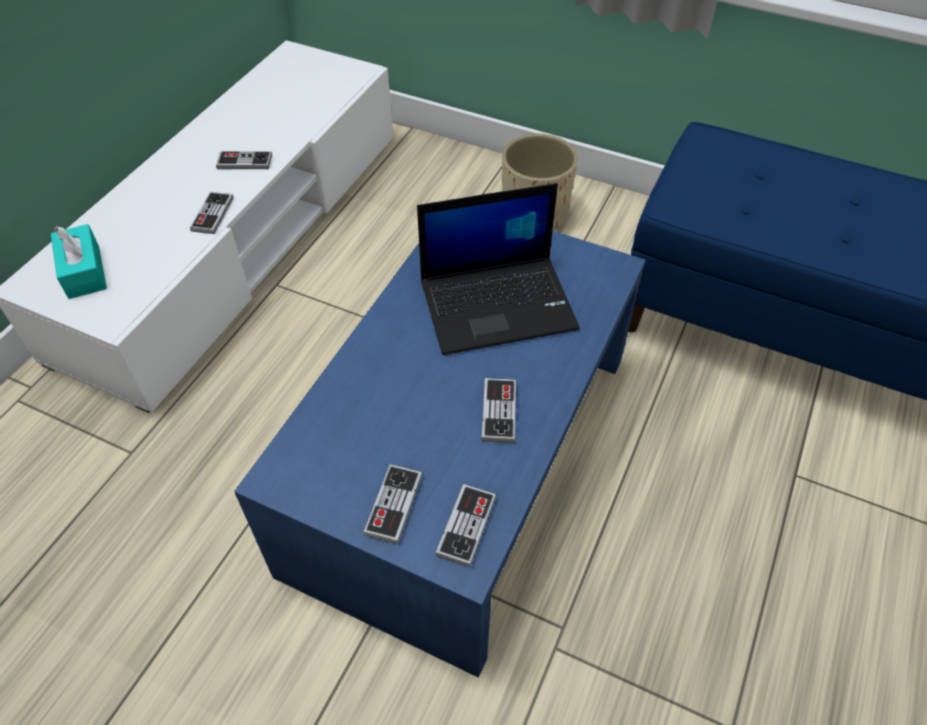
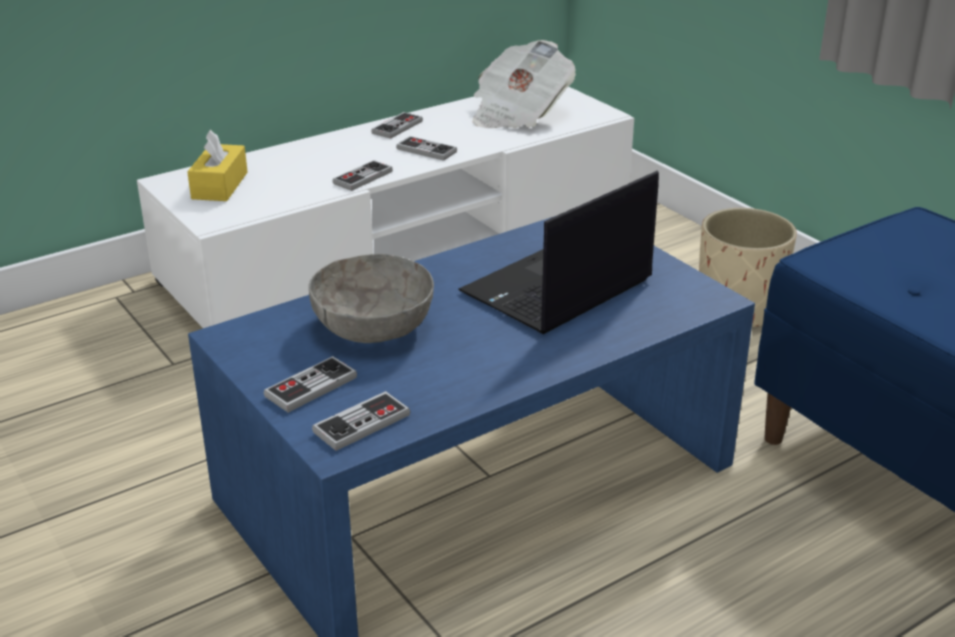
camera: 30 degrees right, 20 degrees down
turquoise tissue box [51,224,107,299] -> yellow tissue box [187,130,248,201]
laptop [417,183,580,355] -> laptop turned 120 degrees clockwise [458,171,659,334]
game controller [481,378,516,443] -> game controller moved to [371,112,423,139]
none -> grey bowl [309,254,434,343]
none -> newspaper [472,40,576,128]

